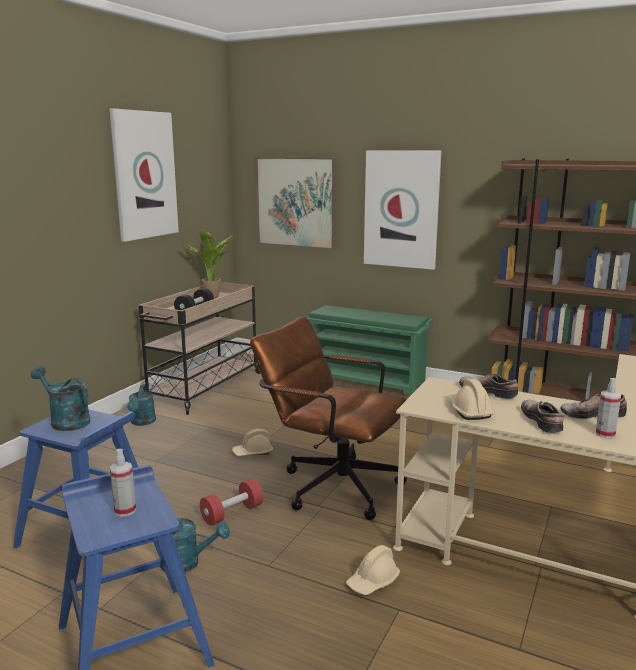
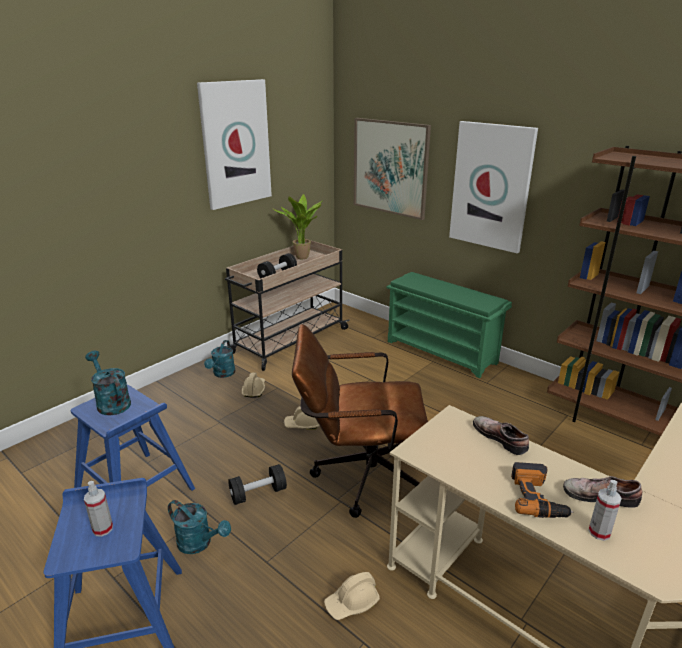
camera: 15 degrees right, 10 degrees up
red dumbbell [200,479,263,525] -> black dumbbell [228,464,287,505]
brown office chair [250,316,407,520] -> brown office chair turned 45 degrees counterclockwise [292,324,428,518]
beige hard hat [448,379,495,420] -> beige hard hat moved to [242,373,265,398]
shoe [521,400,564,433] -> power drill [511,462,574,518]

